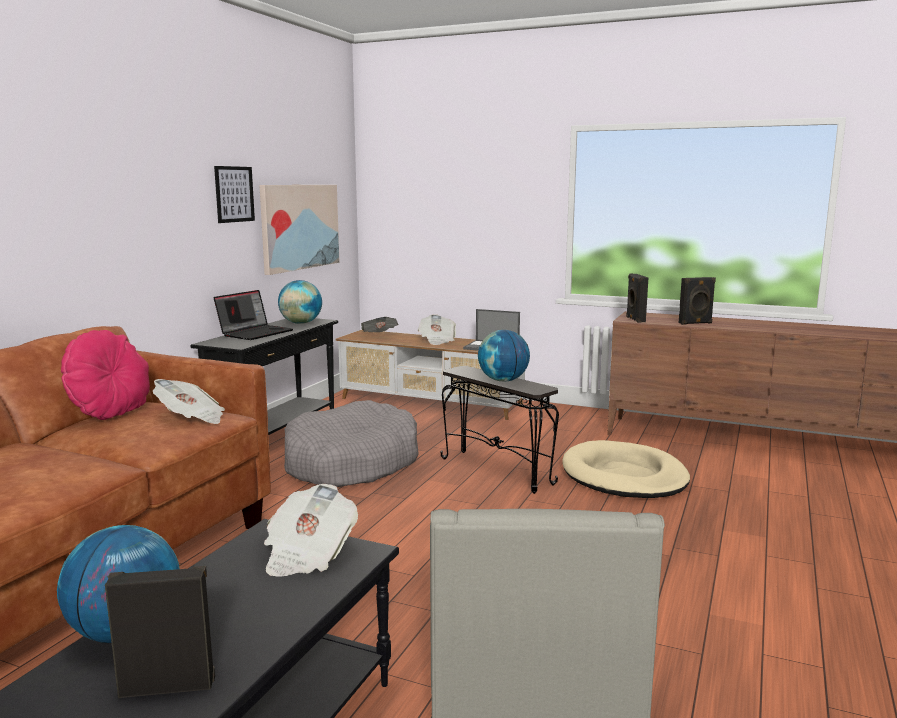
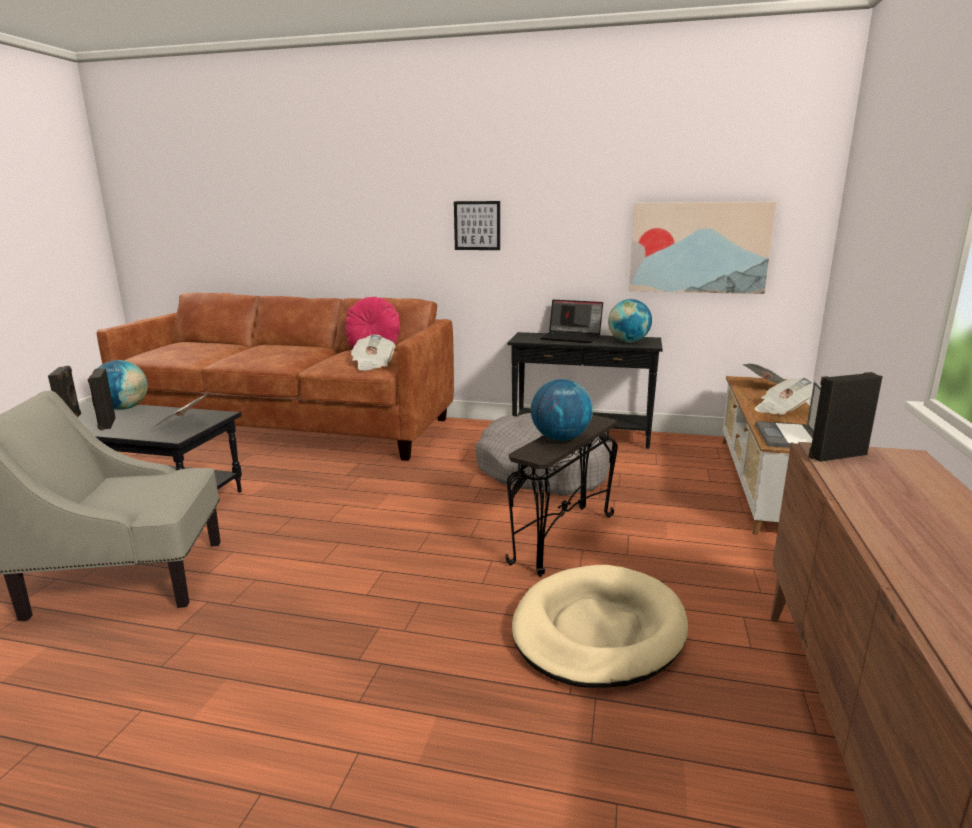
camera: 80 degrees right, 5 degrees up
picture [214,166,255,223] -> picture moved to [454,201,500,250]
black speaker [679,277,716,325] -> black speaker moved to [88,368,116,430]

